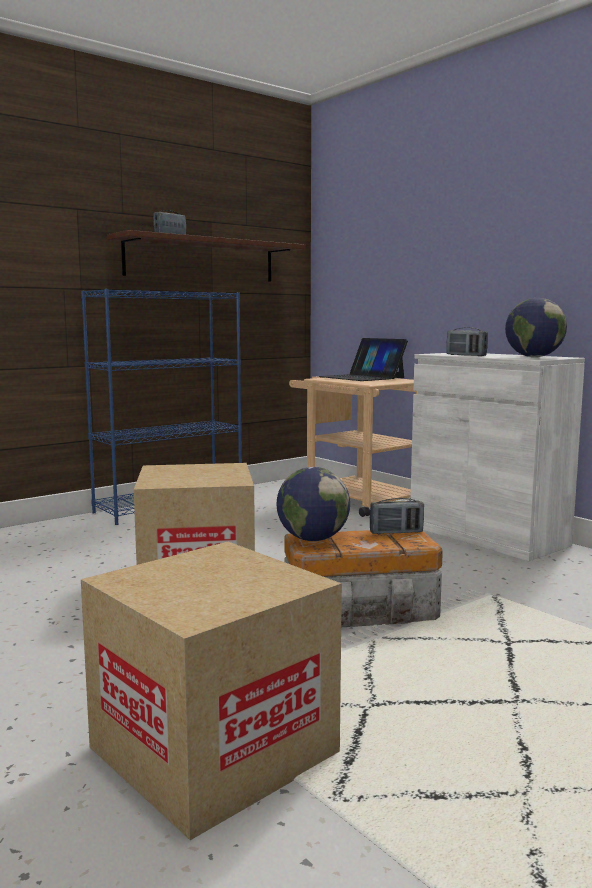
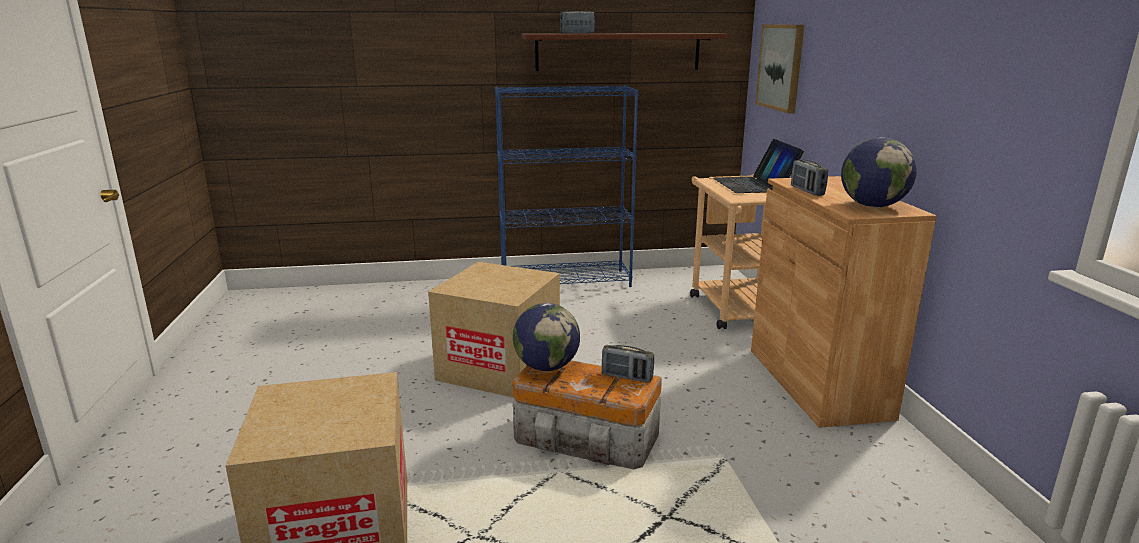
camera: 30 degrees right, 10 degrees up
white cabinet [410,353,585,561] -> brown cabinet [751,176,937,428]
none -> picture [755,25,804,114]

